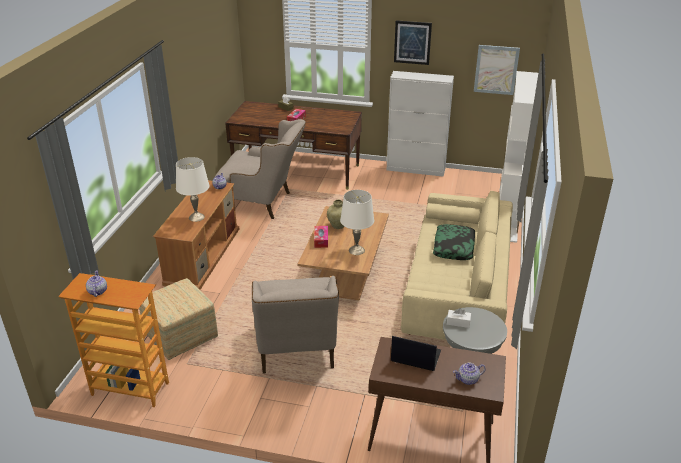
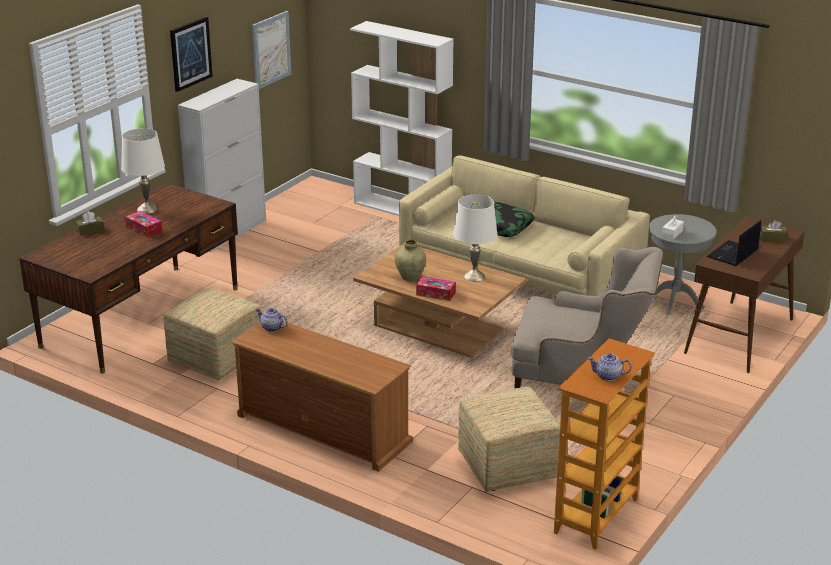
camera: 70 degrees left, 5 degrees down
white table lamp [176,157,210,222] -> white table lamp moved to [121,128,165,214]
beige armchair [215,119,306,219] -> ottoman [164,287,261,380]
teapot [453,363,486,385] -> brown tissue box [760,220,787,242]

